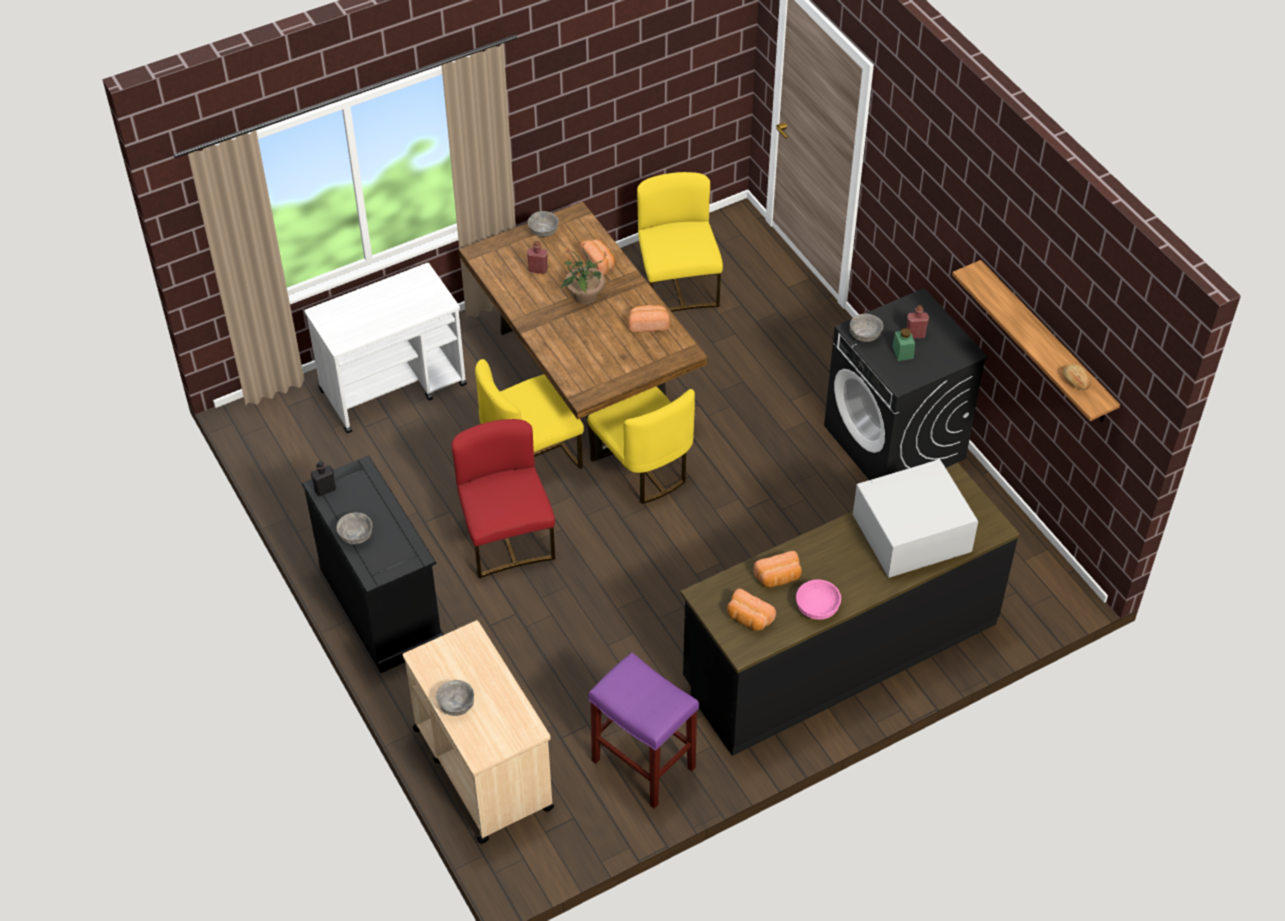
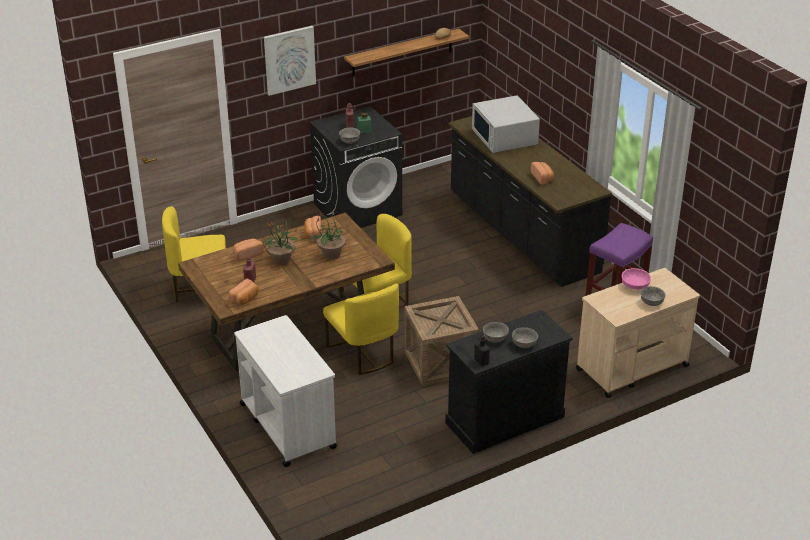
camera: 90 degrees left, 15 degrees down
red chair [451,419,555,578] -> crate [404,296,479,386]
grey bowl [528,211,559,237] -> grey bowl moved to [483,322,509,343]
bread [727,588,776,631] -> bread moved to [228,279,259,305]
pink bowl [796,579,841,620] -> pink bowl moved to [622,268,651,290]
none -> picture [264,26,316,96]
none -> potted plant [310,211,349,259]

